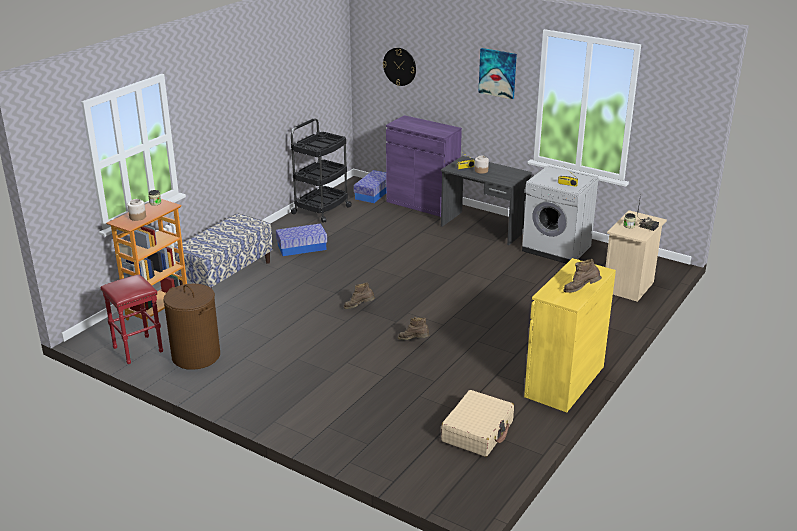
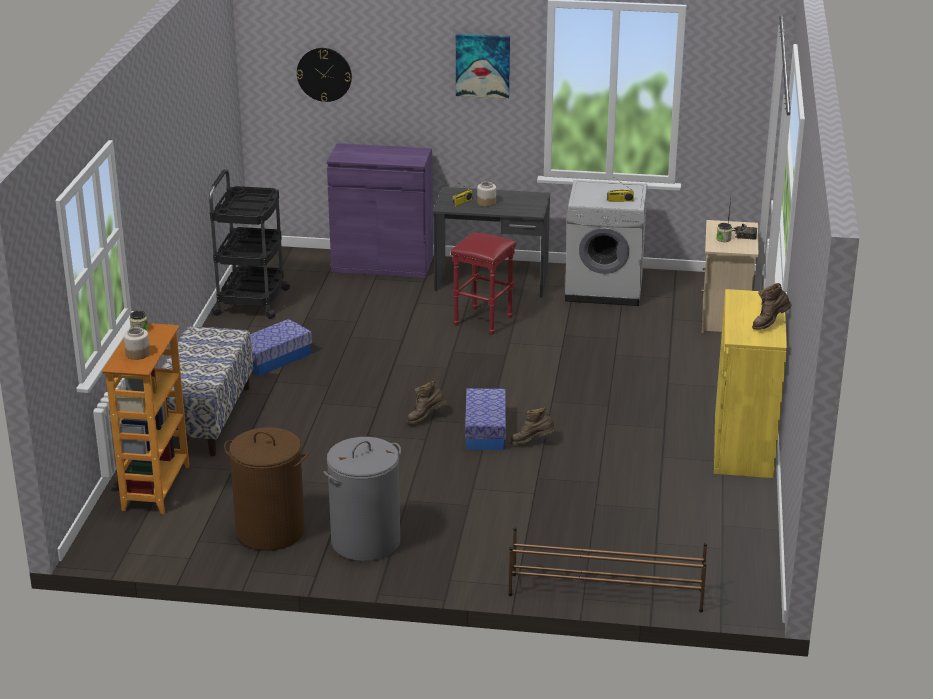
camera: 25 degrees left, 0 degrees up
red stool [101,274,163,364] -> red stool moved to [451,232,516,334]
storage box [354,170,386,203] -> storage box moved to [465,388,506,450]
beige suitcase [441,390,514,457] -> none
none -> grey laundry basket [323,437,401,561]
none -> brown shoe rack [508,528,707,612]

